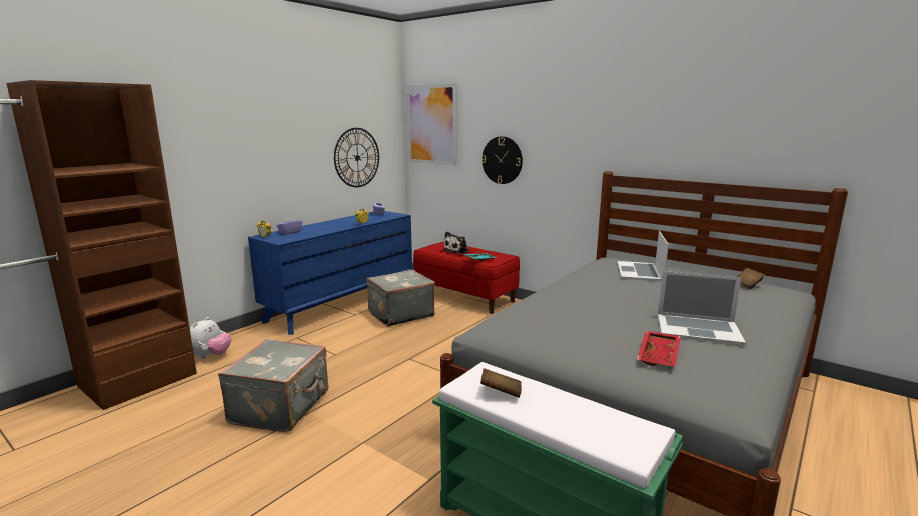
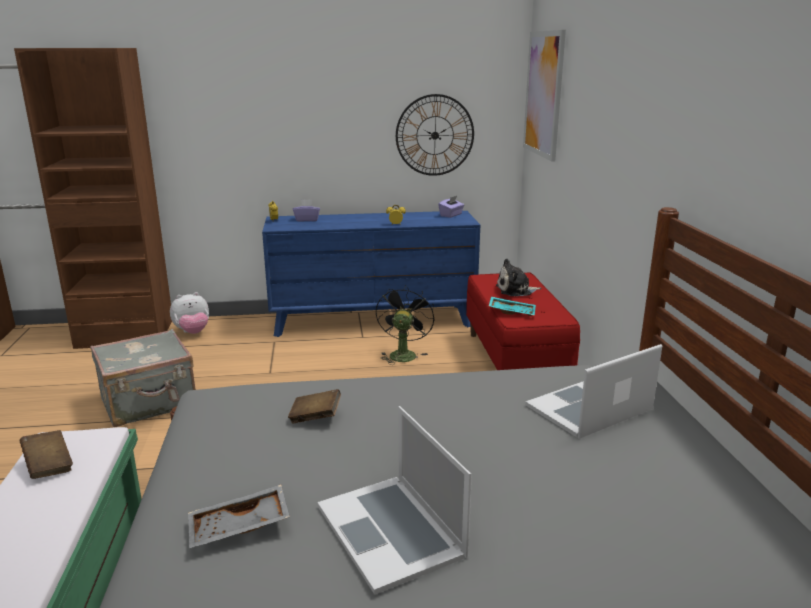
camera: 45 degrees right, 5 degrees up
grey suitcase [366,269,435,327] -> black fan [376,285,434,365]
wall clock [482,136,523,184] -> none
red tray [637,331,681,366] -> grey tray [188,484,290,548]
brown book [736,268,765,290] -> brown book moved to [288,389,341,424]

